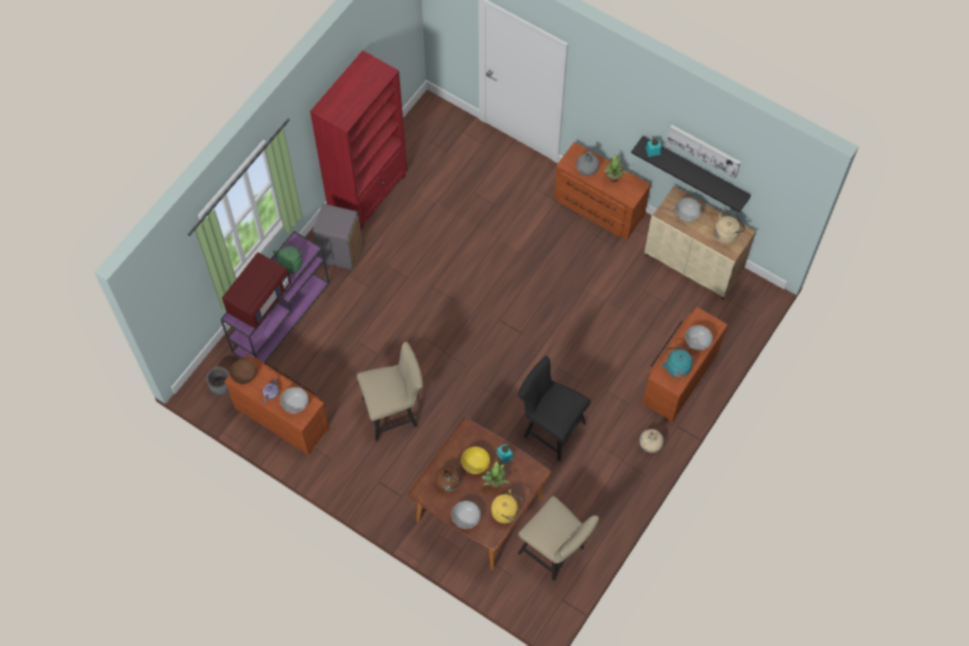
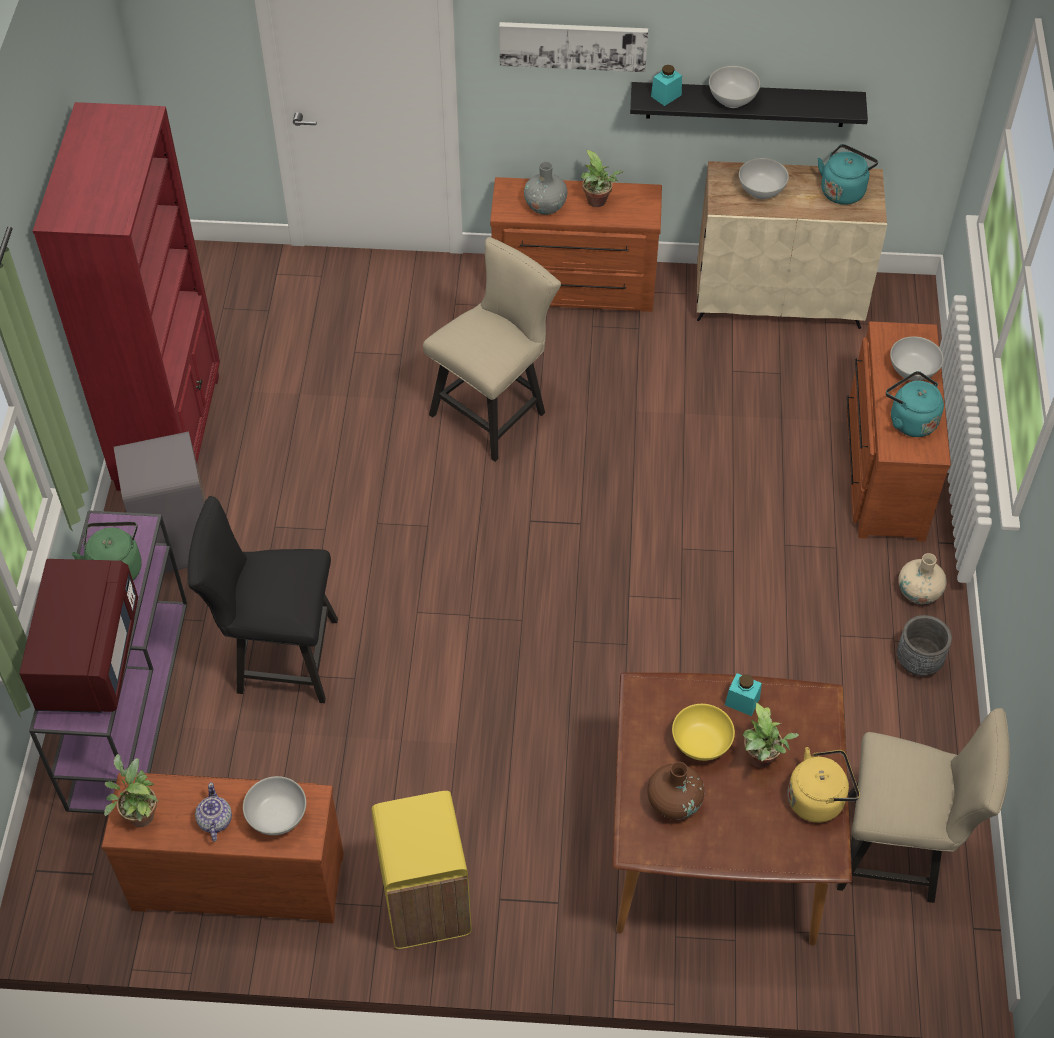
camera: 30 degrees left, 10 degrees down
grey planter [206,367,230,395] -> grey planter moved to [897,615,952,676]
brown bowl [230,359,257,384] -> potted plant [104,754,159,827]
beige chair [357,342,423,441] -> beige chair moved to [423,237,561,462]
white bowl [451,501,481,529] -> white bowl moved to [709,66,760,108]
black chair [518,356,591,462] -> black chair moved to [187,496,338,703]
picture [667,125,741,178] -> picture moved to [499,22,648,72]
beige kettle [714,212,746,244] -> turquoise kettle [818,144,878,205]
none -> yellow trash can [371,791,471,949]

